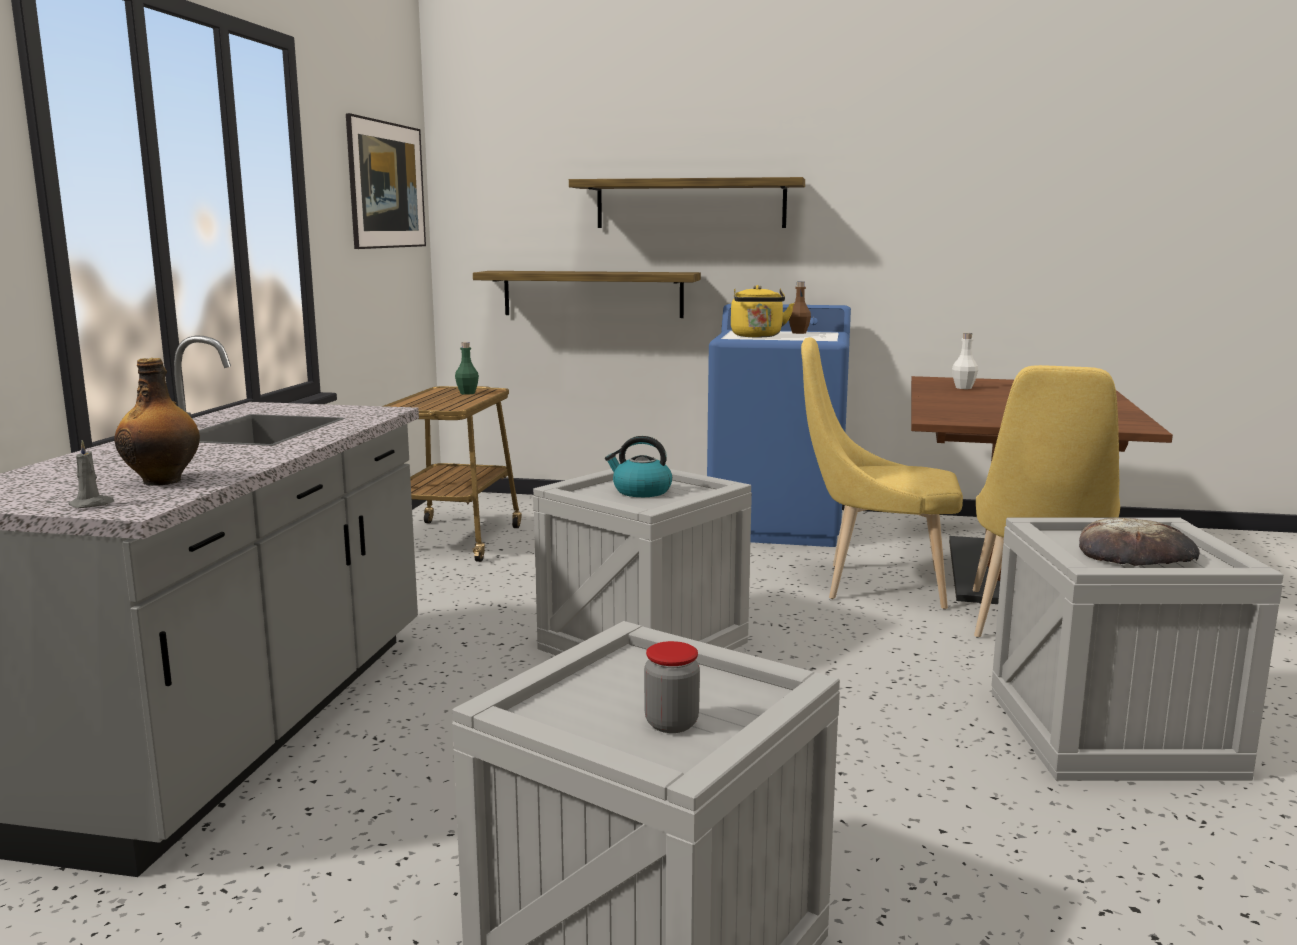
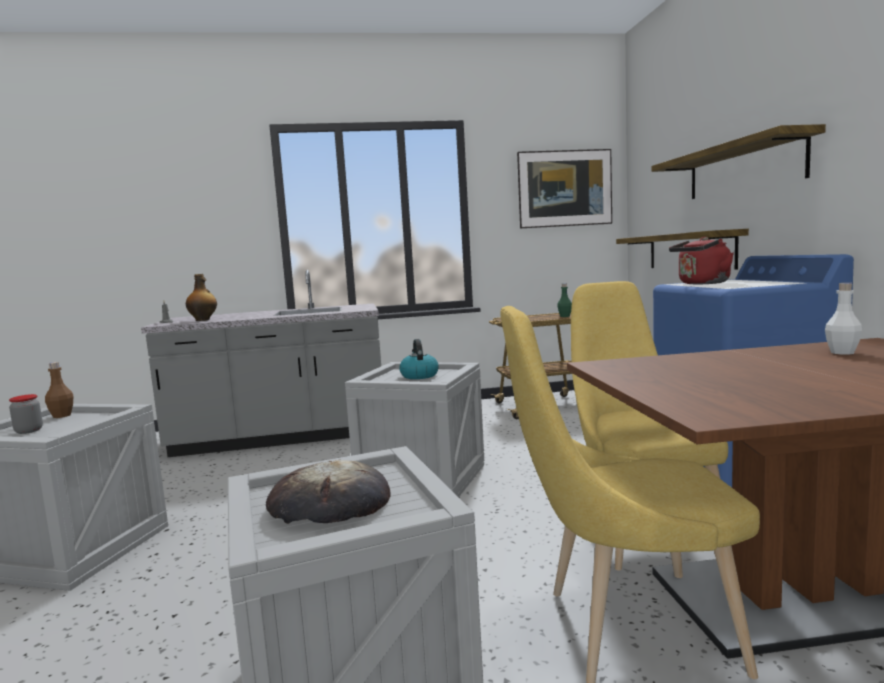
camera: 70 degrees right, 5 degrees down
yellow kettle [731,285,794,337] -> red kettle [669,237,734,284]
brown bottle [789,281,811,334] -> brown bottle moved to [45,362,73,418]

